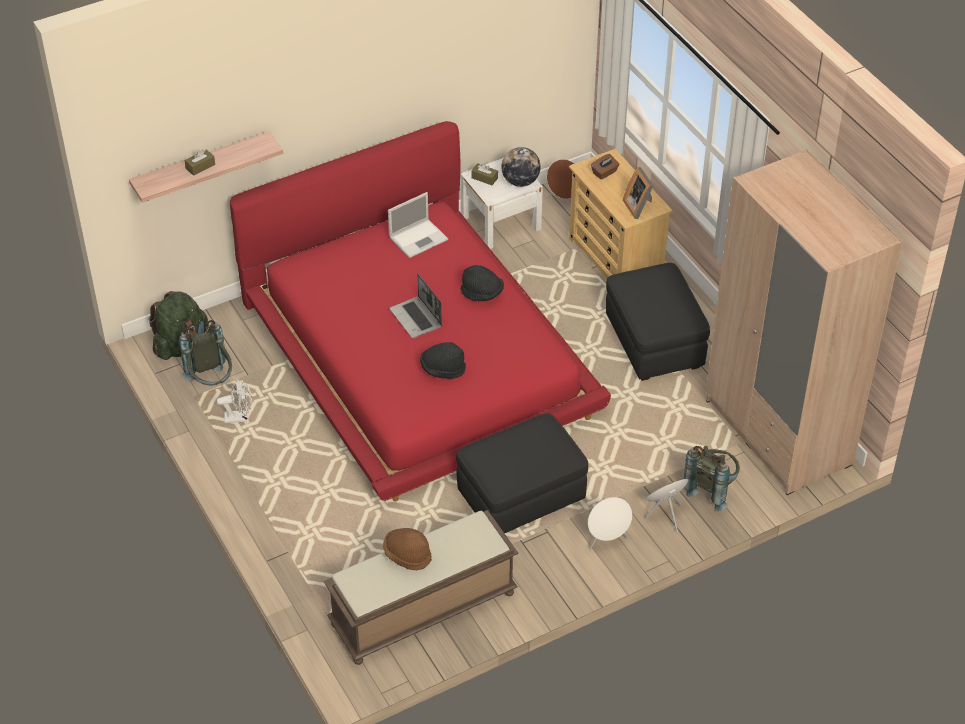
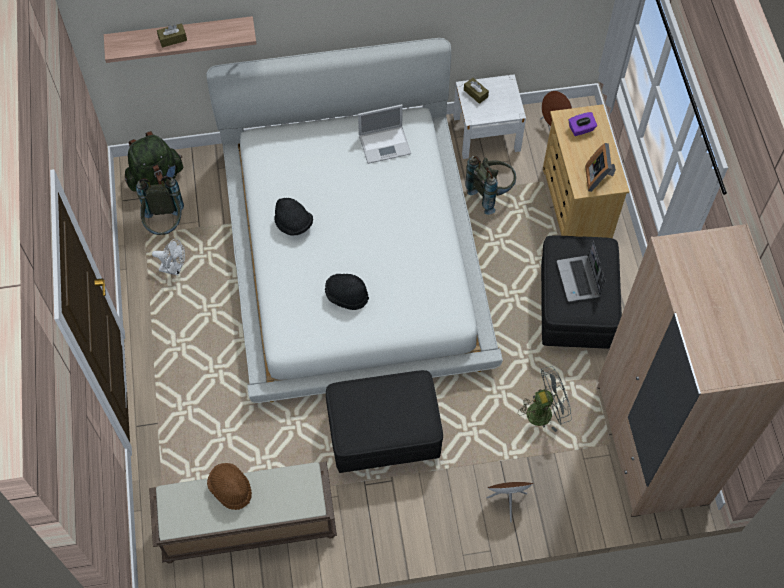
camera: 20 degrees right, 15 degrees up
red bed [230,121,611,502] -> white bed [206,38,503,403]
laptop [389,274,442,338] -> laptop moved to [557,240,605,302]
black hat [461,265,504,301] -> black hat moved to [274,198,313,236]
globe [501,147,541,187] -> none
white speaker [588,497,632,550] -> none
brown tissue box [591,154,619,180] -> purple tissue box [568,112,597,136]
grey backpack [684,446,740,511] -> grey backpack moved to [465,156,516,215]
none -> grey fan [518,366,572,432]

